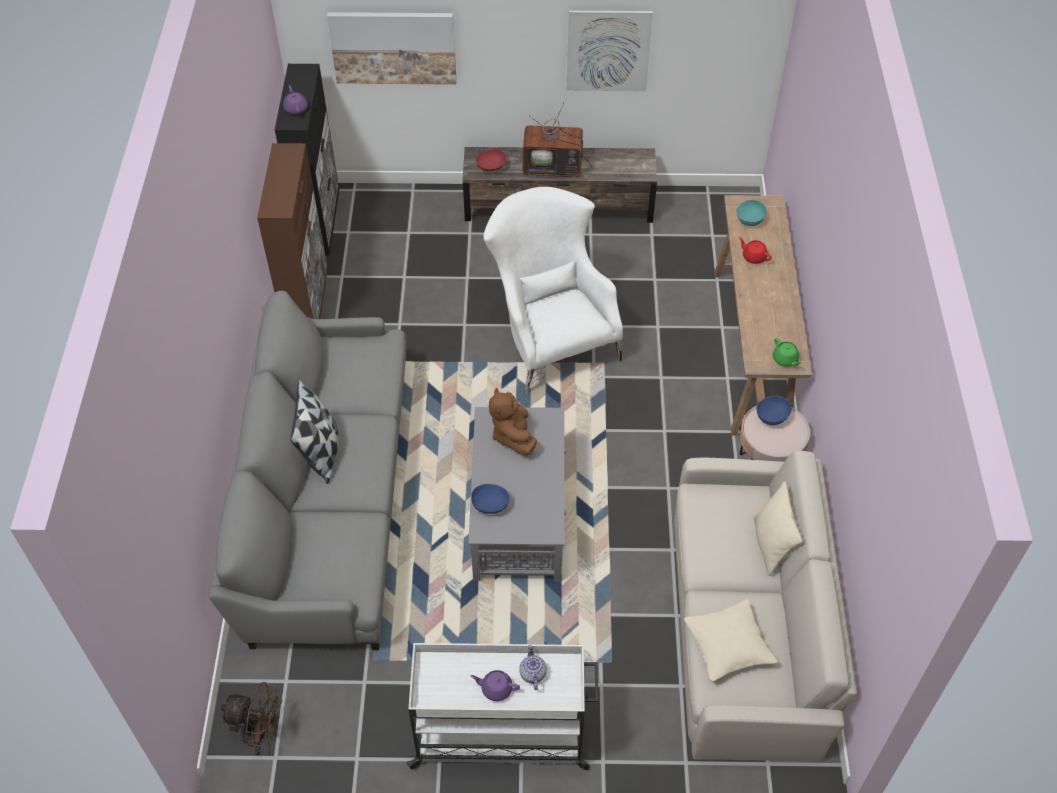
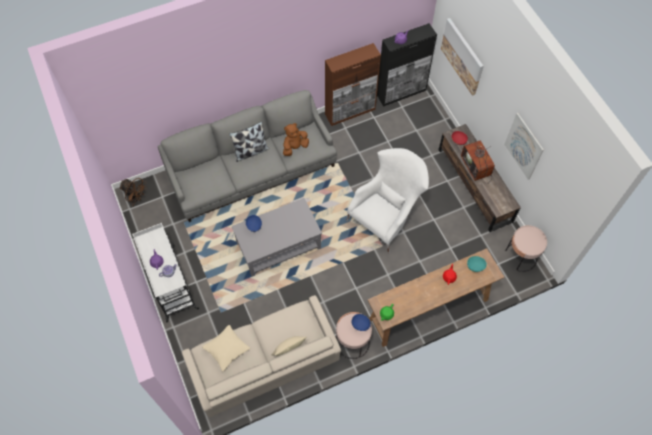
camera: 65 degrees right, 10 degrees up
brown fan [220,682,282,755] -> brown fan turned 45 degrees counterclockwise [119,178,147,207]
brown plush toy [489,388,537,455] -> brown plush toy moved to [283,123,309,156]
none -> pink side table [505,225,547,272]

